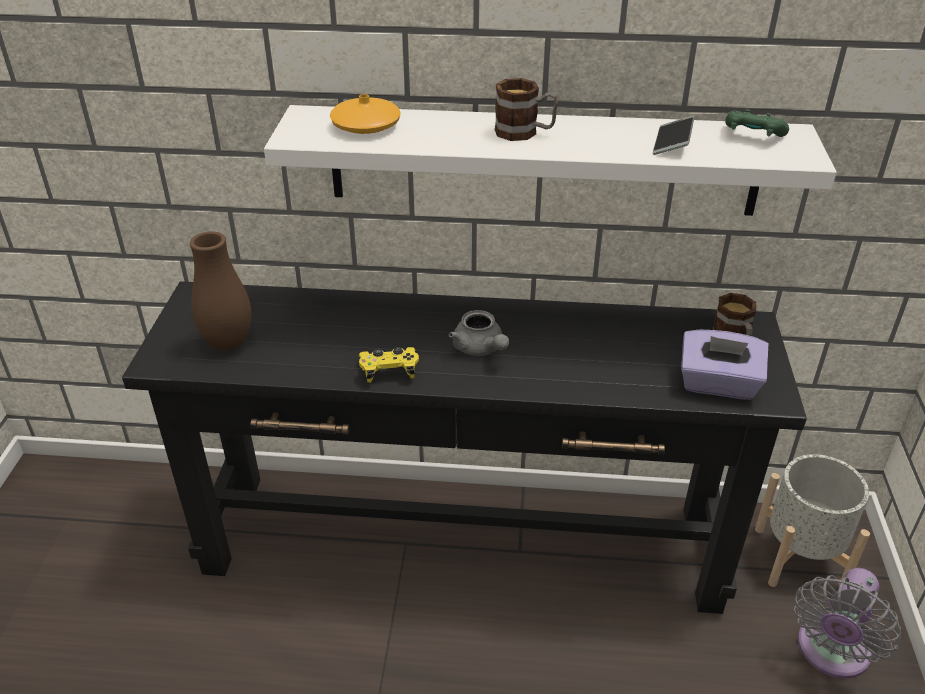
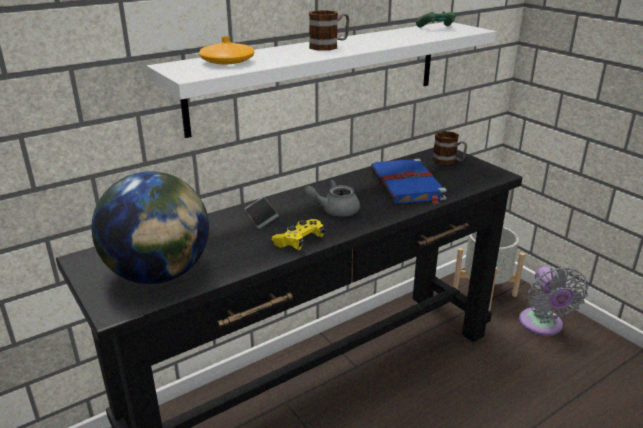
camera: 40 degrees left, 10 degrees down
brown vase [190,231,251,350] -> globe [91,171,209,284]
grey teapot [449,310,509,356] -> grey teapot turned 150 degrees clockwise [303,180,360,217]
phone [653,116,694,155] -> phone moved to [245,197,279,229]
purple tissue box [681,330,768,400] -> none
none -> blue book [371,158,447,204]

